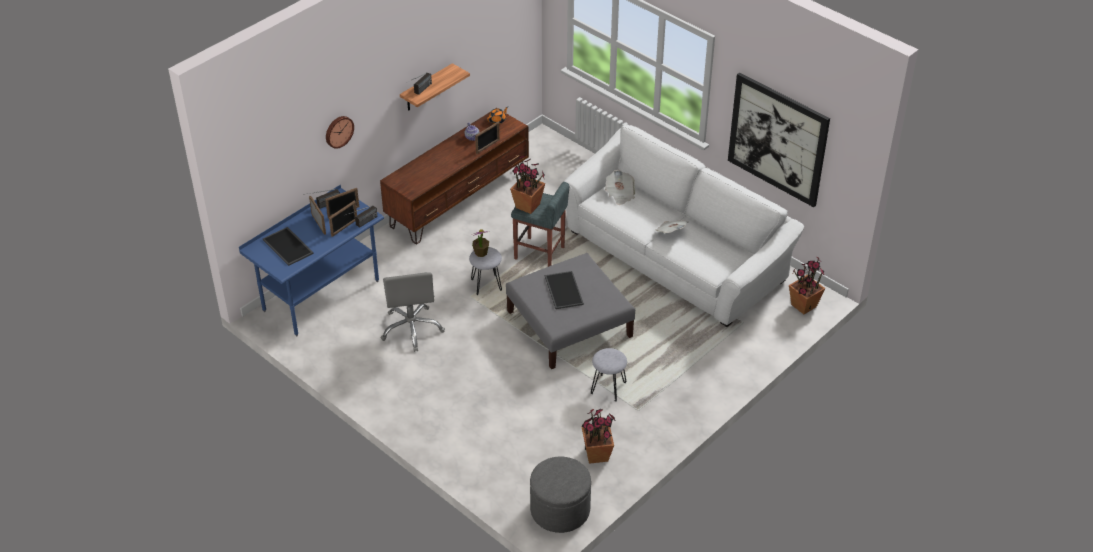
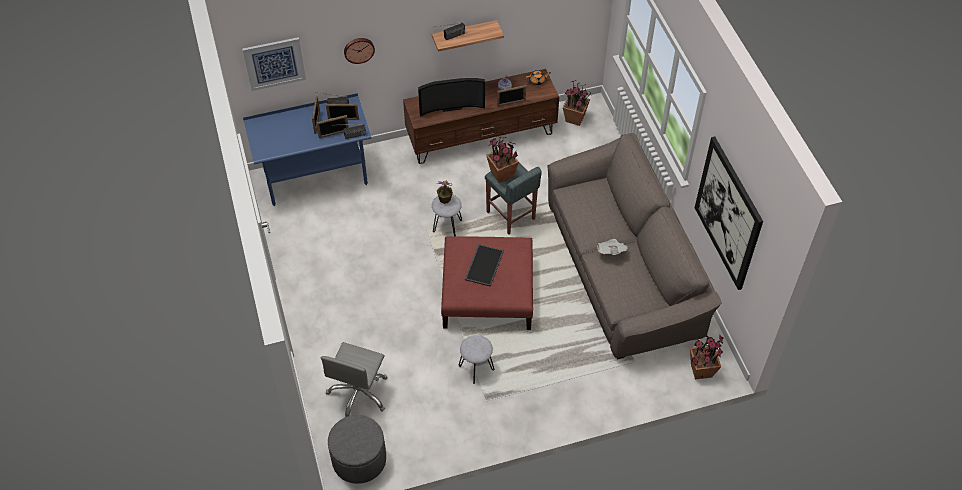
camera: 30 degrees right, 10 degrees up
tray [263,227,314,266] -> none
grey office chair [380,272,445,352] -> grey office chair moved to [321,342,388,418]
grey ottoman [506,253,635,369] -> red ottoman [441,236,533,330]
white sofa [564,125,804,327] -> brown sofa [548,133,721,359]
potted plant [582,408,615,464] -> potted plant moved to [563,80,591,126]
newspaper [605,170,635,205] -> none
none -> picture [242,37,306,91]
none -> television [418,78,485,116]

